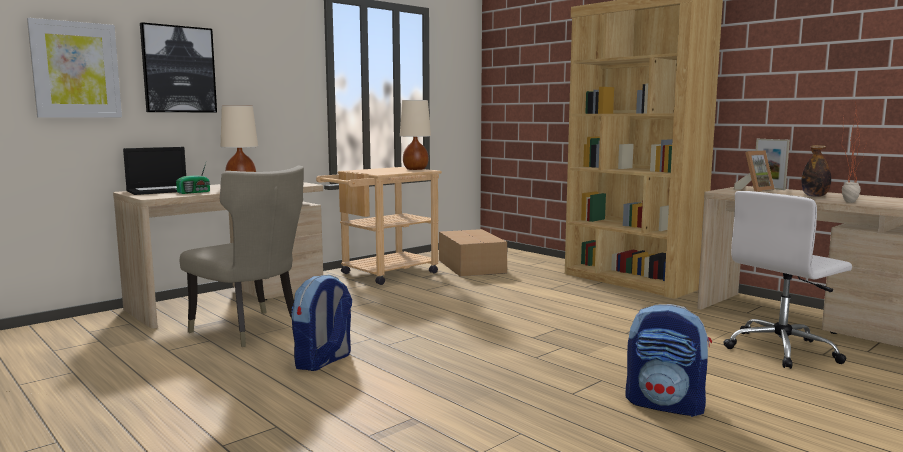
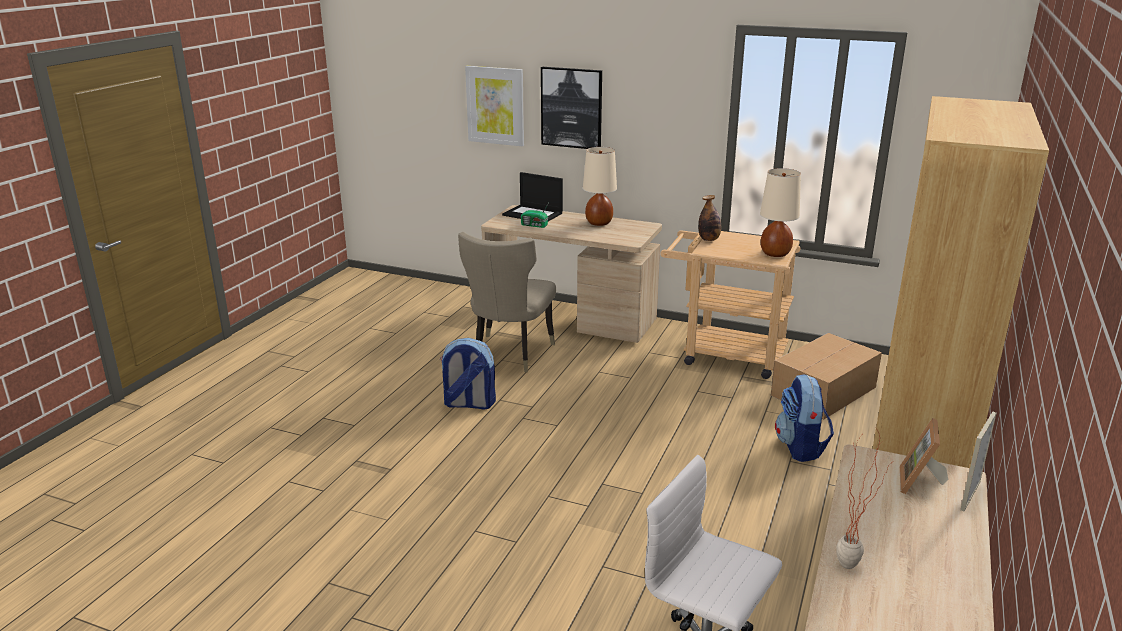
camera: 65 degrees right, 15 degrees up
backpack [625,304,712,417] -> backpack moved to [775,374,834,462]
picture frame [734,151,775,192] -> picture frame turned 75 degrees clockwise [900,418,948,494]
bottle [801,145,831,197] -> bottle moved to [698,195,721,241]

